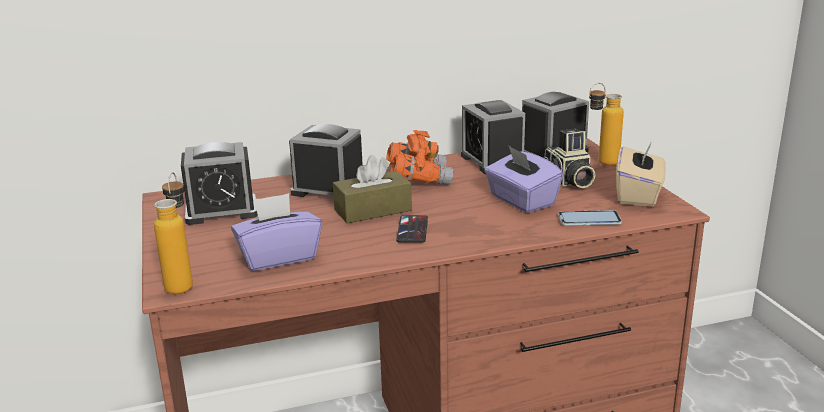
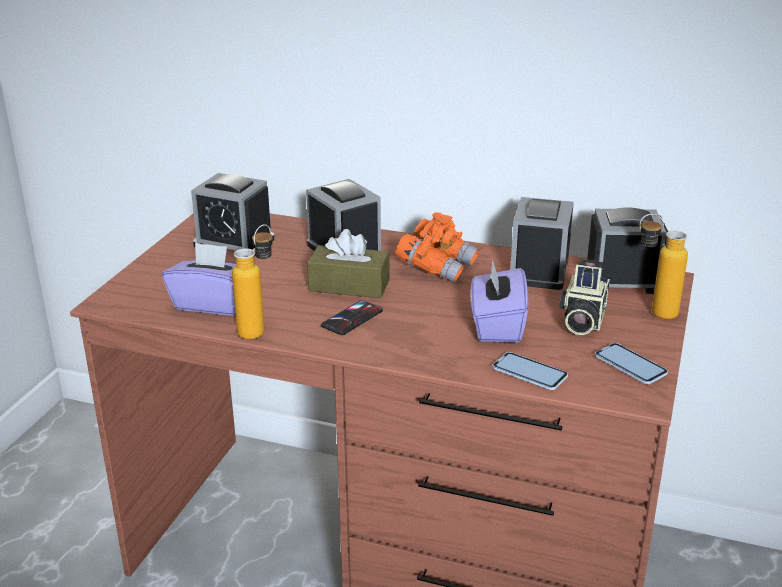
camera: 35 degrees right, 5 degrees up
bottle [154,172,193,294] -> bottle moved to [232,224,273,340]
beige tissue box [616,139,666,207] -> phone [595,343,668,384]

